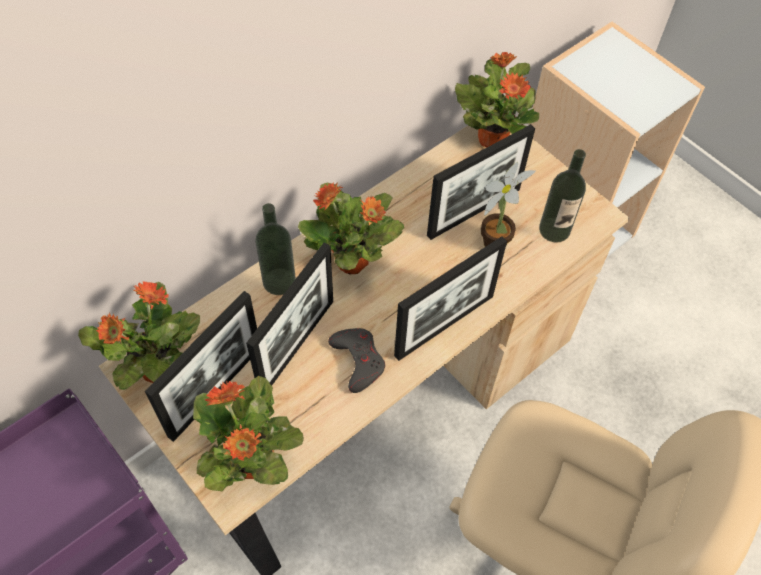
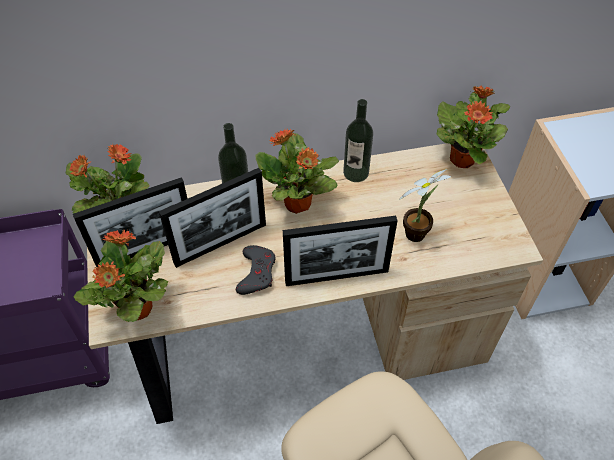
camera: 30 degrees right, 5 degrees down
picture frame [427,124,535,240] -> none
bottle [539,149,586,243] -> bottle moved to [343,99,373,182]

